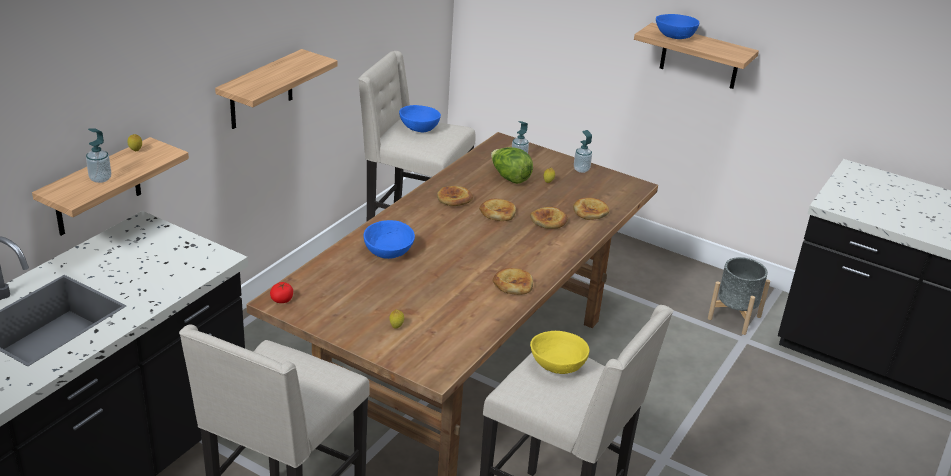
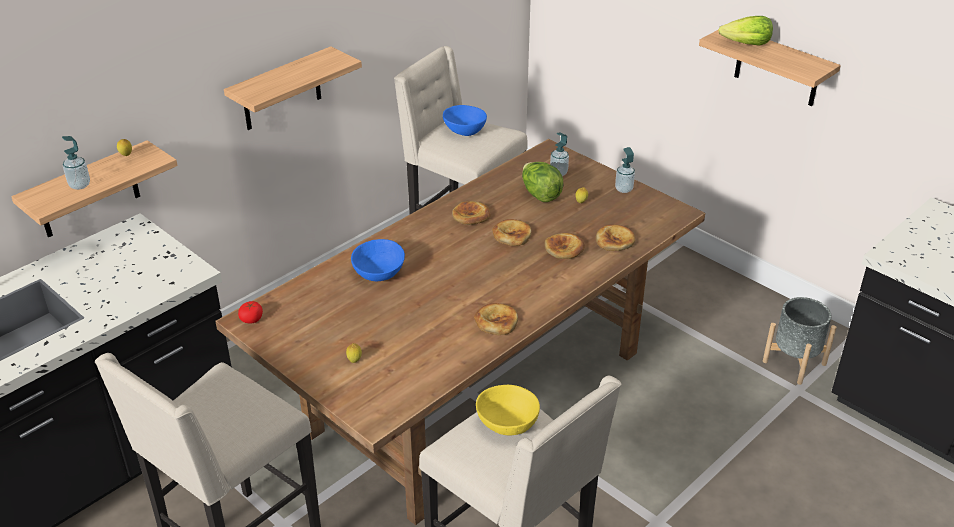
camera: 15 degrees right, 5 degrees up
blue bowl [656,14,699,39] -> lettuce [718,16,773,46]

